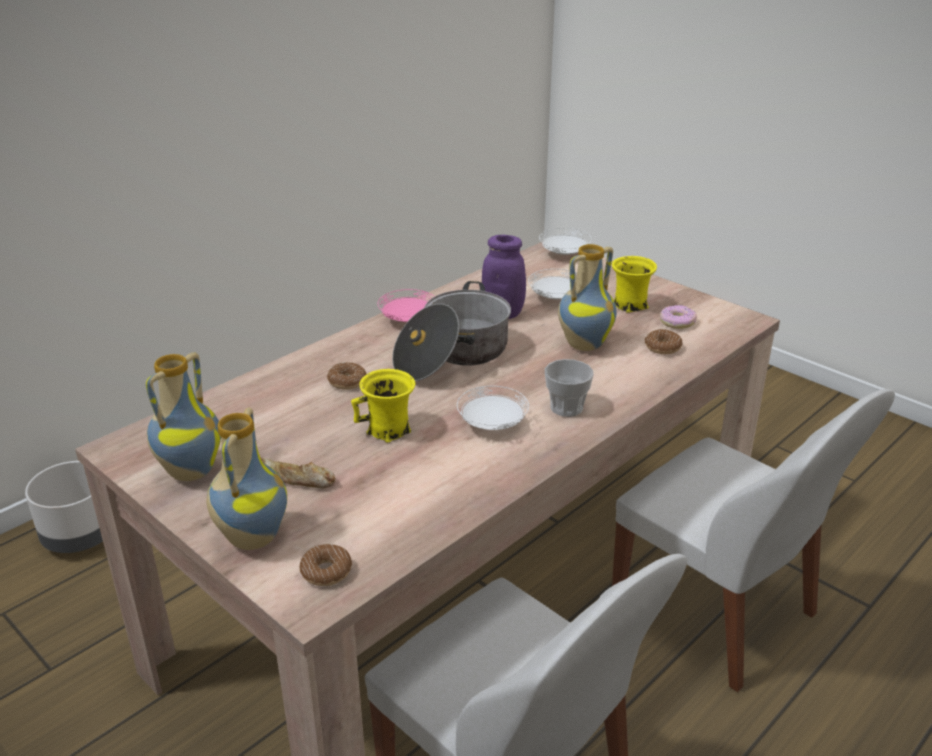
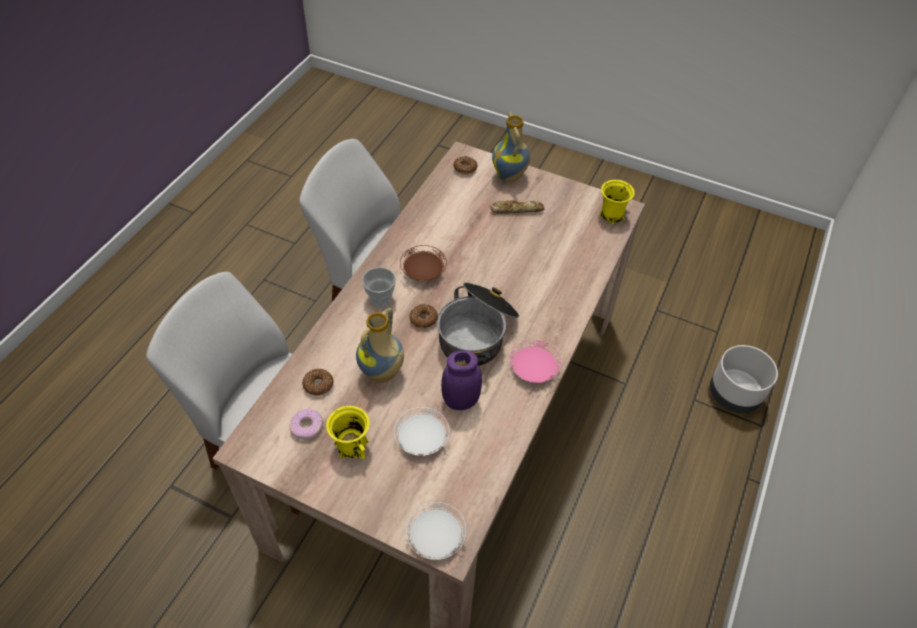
camera: 160 degrees right, 20 degrees up
vase [146,352,221,481] -> none
donut [327,362,367,390] -> donut moved to [409,304,438,329]
yellow mug [351,369,415,442] -> yellow mug moved to [599,180,635,224]
white plate [457,386,529,430] -> brown plate [400,245,447,281]

